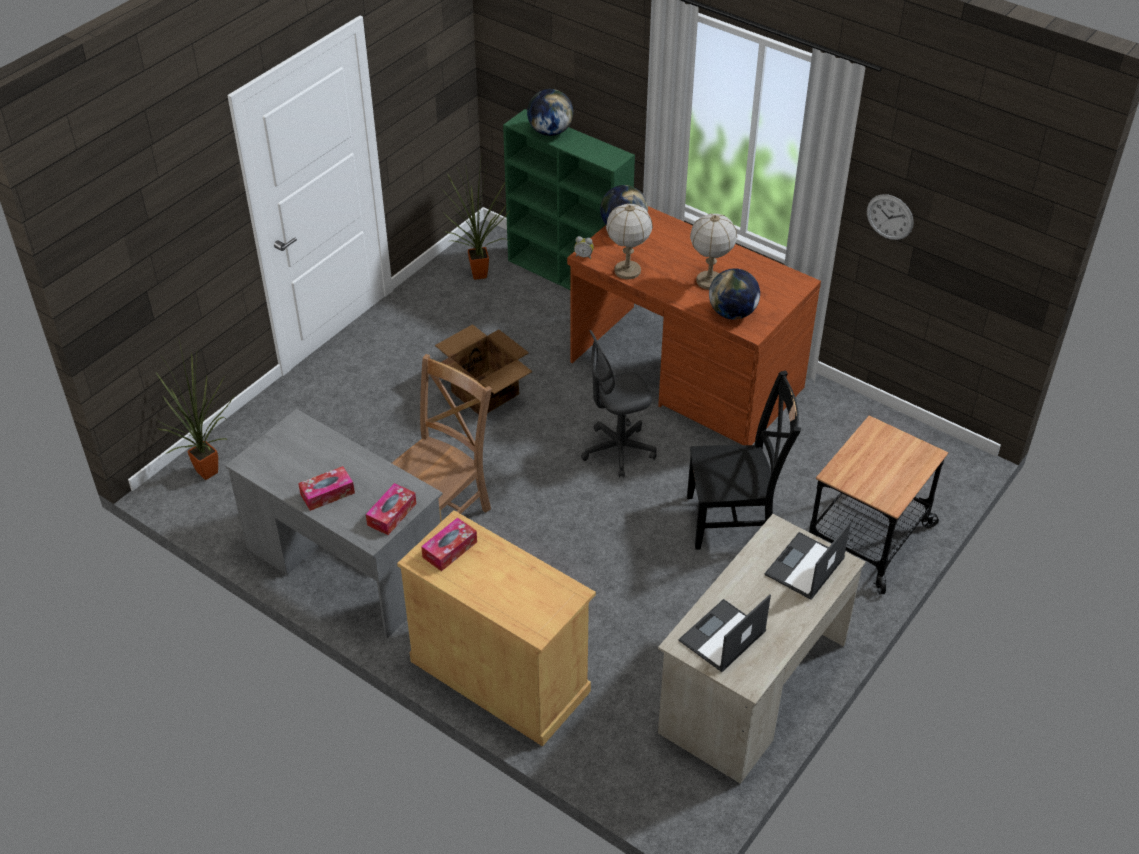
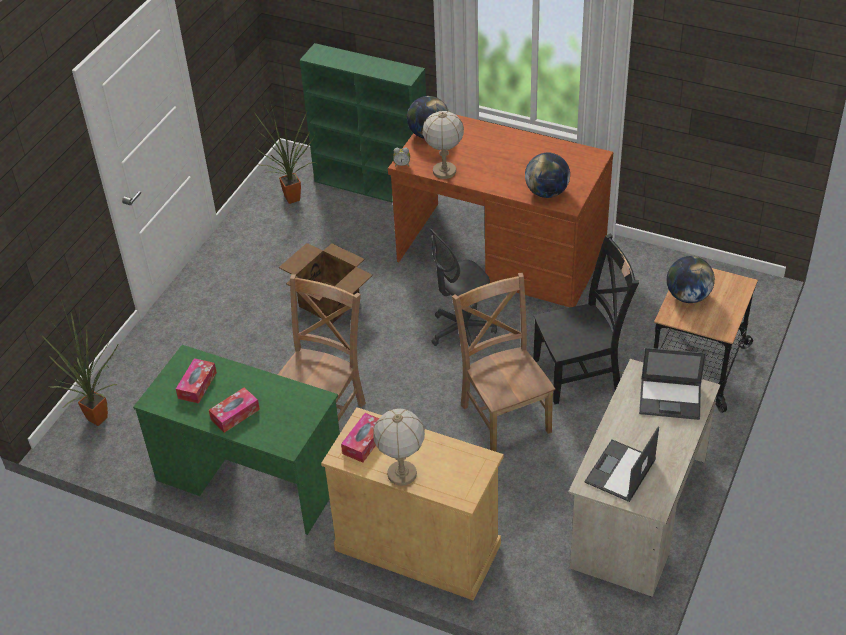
camera: 10 degrees left, 0 degrees up
grey desk [225,409,443,638] -> green desk [133,345,340,535]
tissue box [366,483,416,535] -> tissue box moved to [176,358,217,404]
globe [527,89,573,136] -> globe moved to [667,256,715,303]
table lamp [690,214,737,290] -> table lamp moved to [373,409,425,486]
laptop [765,521,851,600] -> laptop turned 105 degrees counterclockwise [639,348,706,420]
wall clock [867,194,913,240] -> none
none -> brown chair [452,273,555,452]

